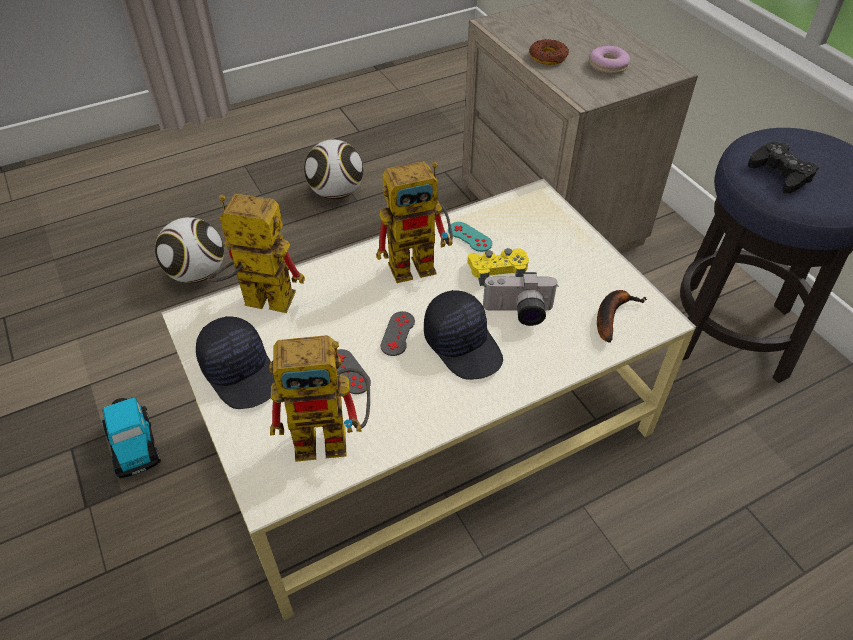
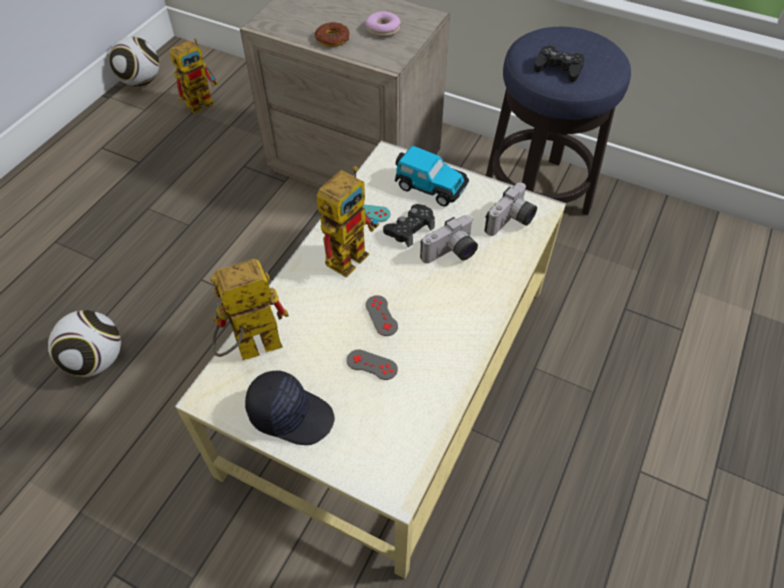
camera: 35 degrees left, 5 degrees up
toy car [102,397,161,478] -> toy car moved to [394,146,469,206]
toy robot [269,335,370,462] -> toy robot moved to [170,38,218,114]
football [304,139,363,199] -> football moved to [109,37,159,86]
black cap [424,290,503,380] -> none
yellow game controller [468,248,529,286] -> black game controller [383,204,435,247]
banana [597,290,647,343] -> camera [484,182,537,236]

